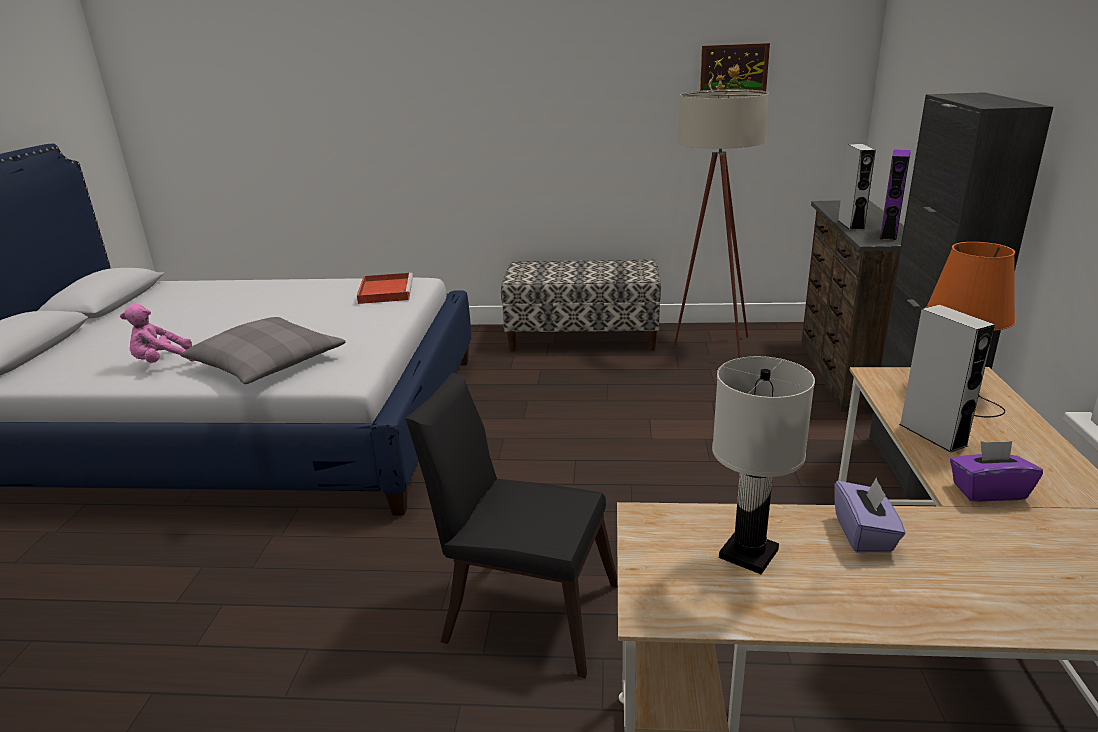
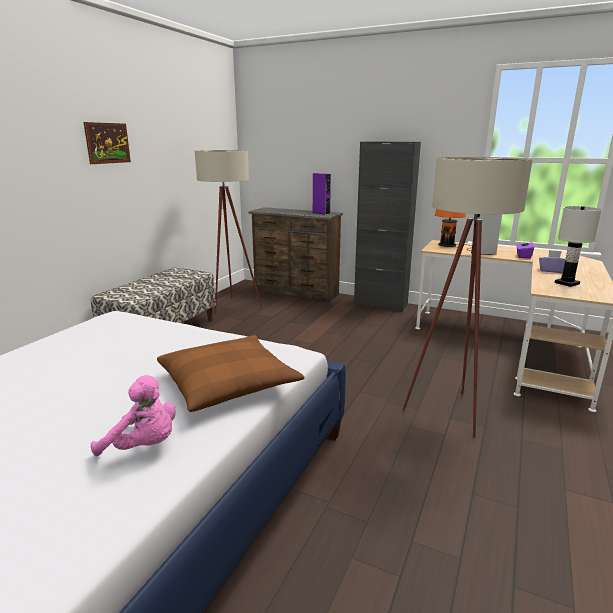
camera: 70 degrees left, 5 degrees down
pink plush toy [120,304,195,363] -> pink plush toy turned 60 degrees counterclockwise [91,375,176,456]
grey pillow [182,317,346,384] -> brown pillow [157,335,304,412]
red tray [357,273,413,304] -> none
black chair [406,373,618,678] -> beige floor lamp [403,157,533,438]
picture [700,43,770,91] -> picture moved to [83,122,131,164]
grey speaker [838,144,876,230] -> none

